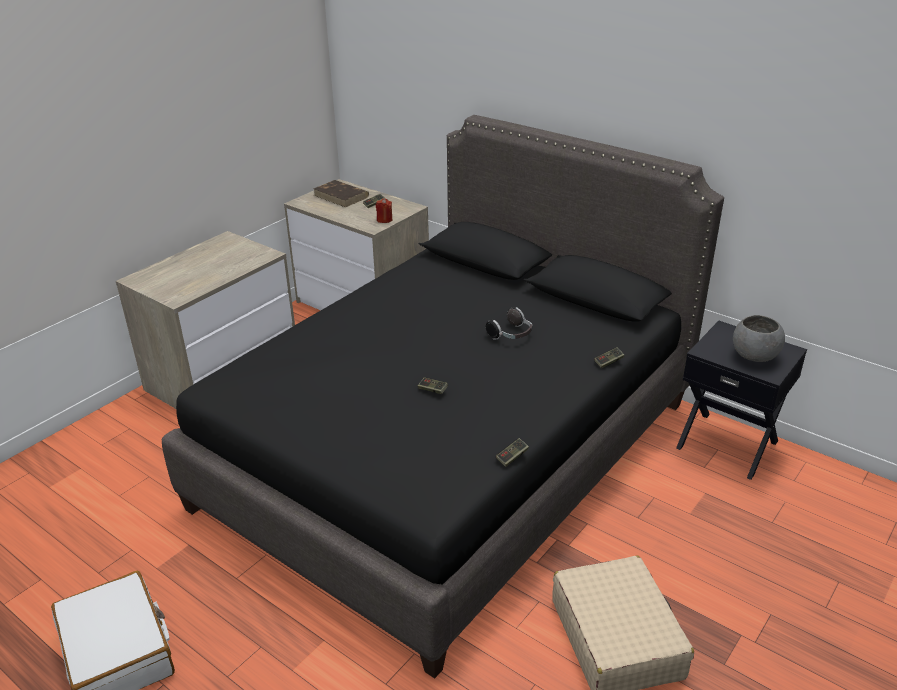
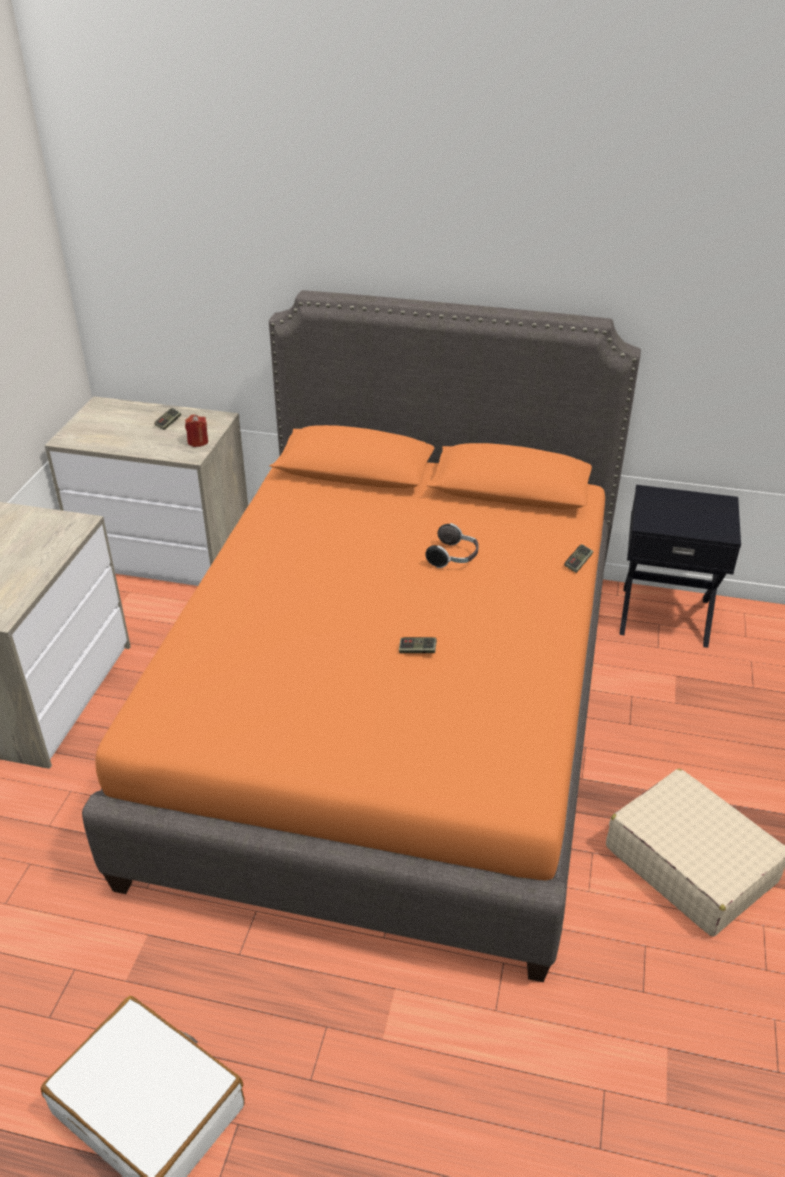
camera: 25 degrees left, 5 degrees up
black bed [162,115,724,679] -> orange bed [82,290,641,982]
brown book [314,180,369,207] -> none
game controller [496,438,529,467] -> none
grey bowl [733,315,785,362] -> none

